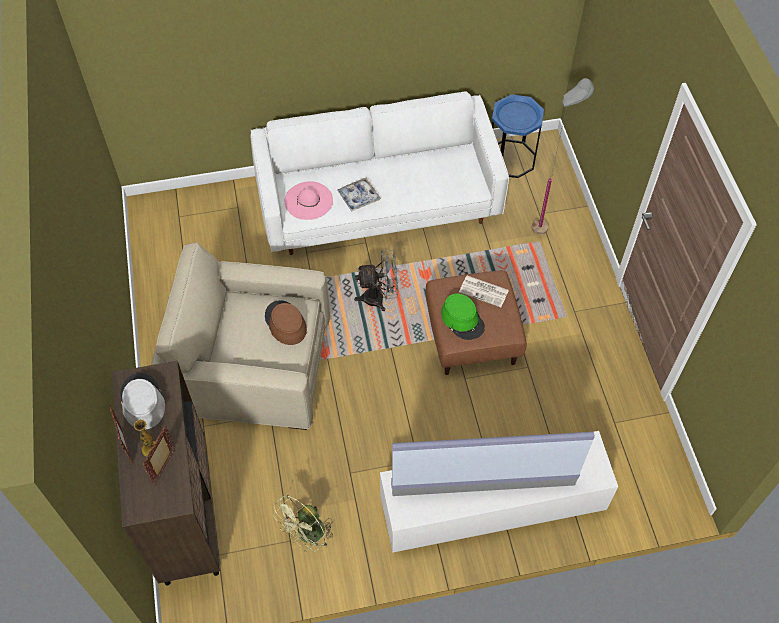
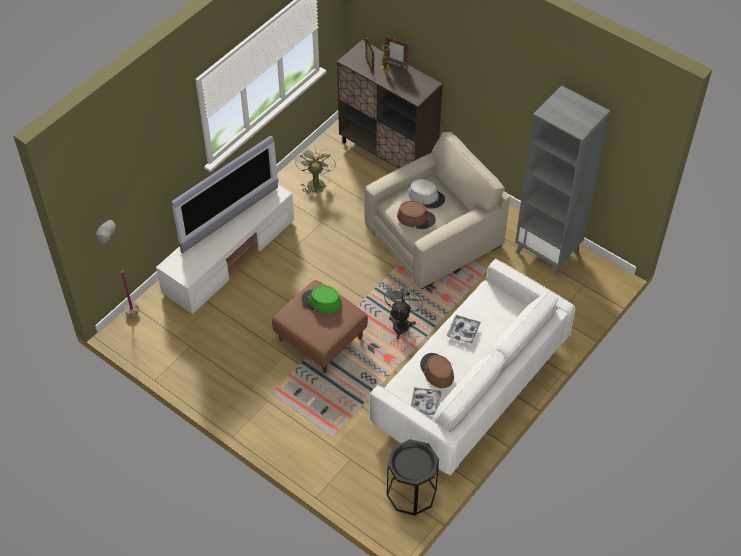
camera: 140 degrees right, 5 degrees down
grey hat [120,373,165,430] -> grey hat moved to [408,179,445,209]
pink hat [285,181,333,220] -> none
grey fan [354,250,399,311] -> grey fan turned 150 degrees clockwise [384,283,424,339]
newspaper [459,275,509,307] -> none
blue side table [492,94,544,178] -> black side table [387,439,439,516]
grey floor lamp [532,78,594,235] -> grey floor lamp moved to [96,218,139,316]
none -> tray [411,387,441,415]
none -> brown hat [420,353,454,388]
none -> grey bookcase [515,86,610,276]

